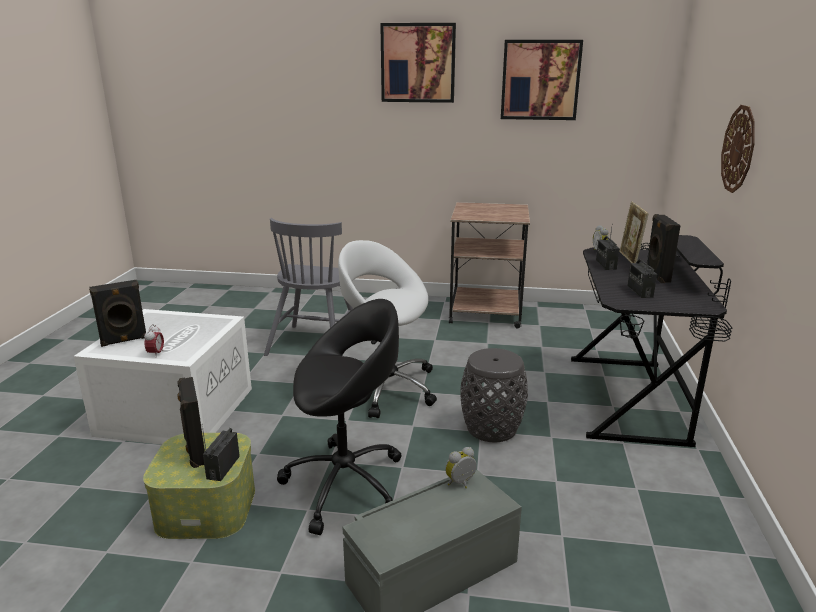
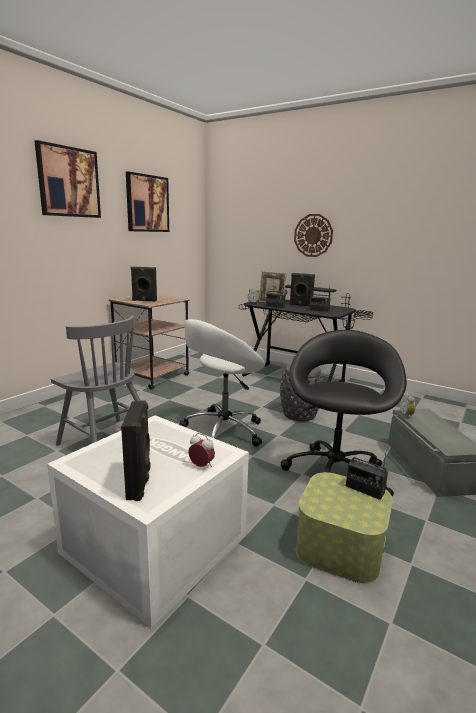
camera: 65 degrees left, 5 degrees down
black speaker [177,377,205,468] -> black speaker moved to [131,267,157,302]

